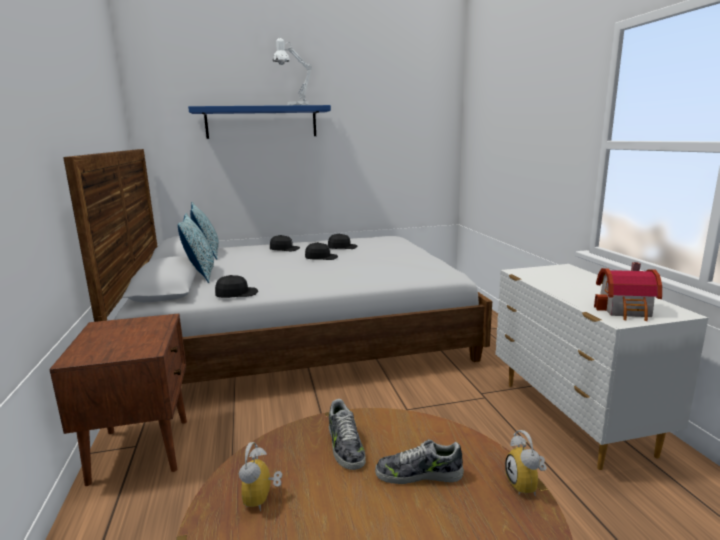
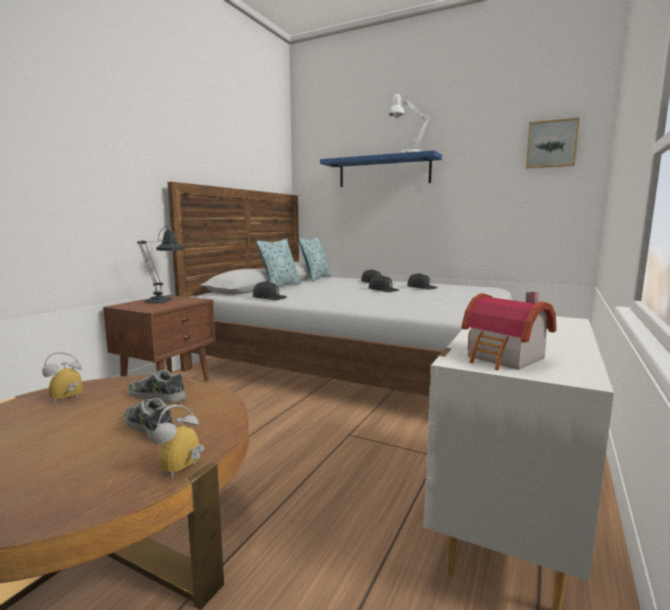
camera: 40 degrees right, 5 degrees down
shoe [329,399,366,470] -> shoe turned 90 degrees clockwise [128,370,186,404]
none -> table lamp [137,226,184,304]
none -> picture [526,117,580,168]

